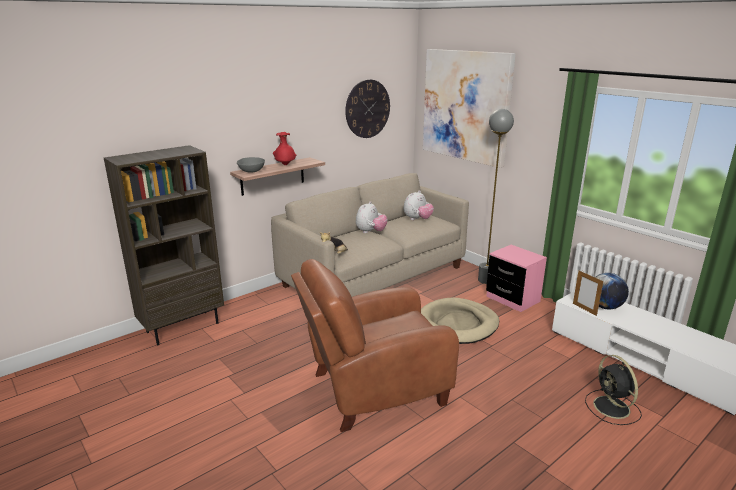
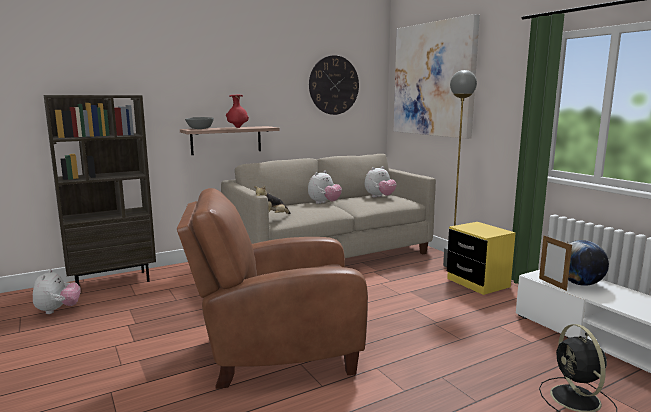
camera: 10 degrees right, 10 degrees down
beige dog bed [421,298,499,344] -> none
pink nightstand [486,245,547,312] -> yellow nightstand [447,222,516,295]
none -> plush toy [33,269,81,314]

